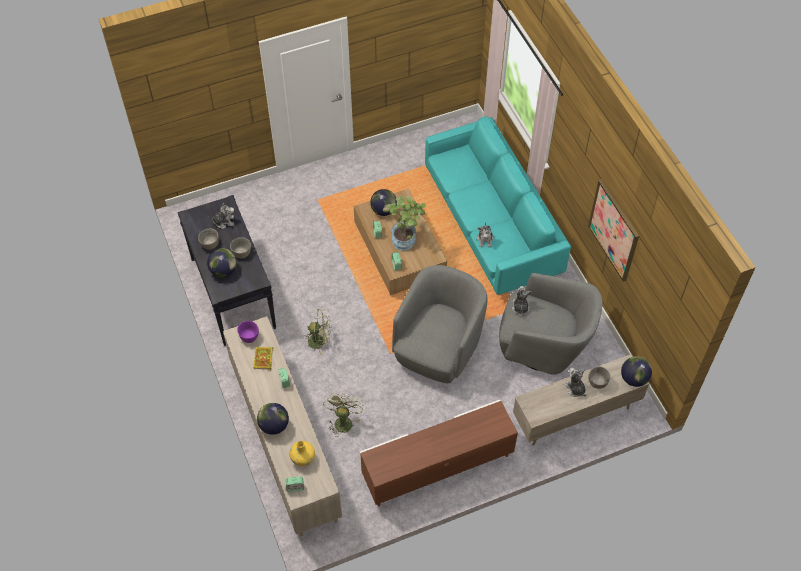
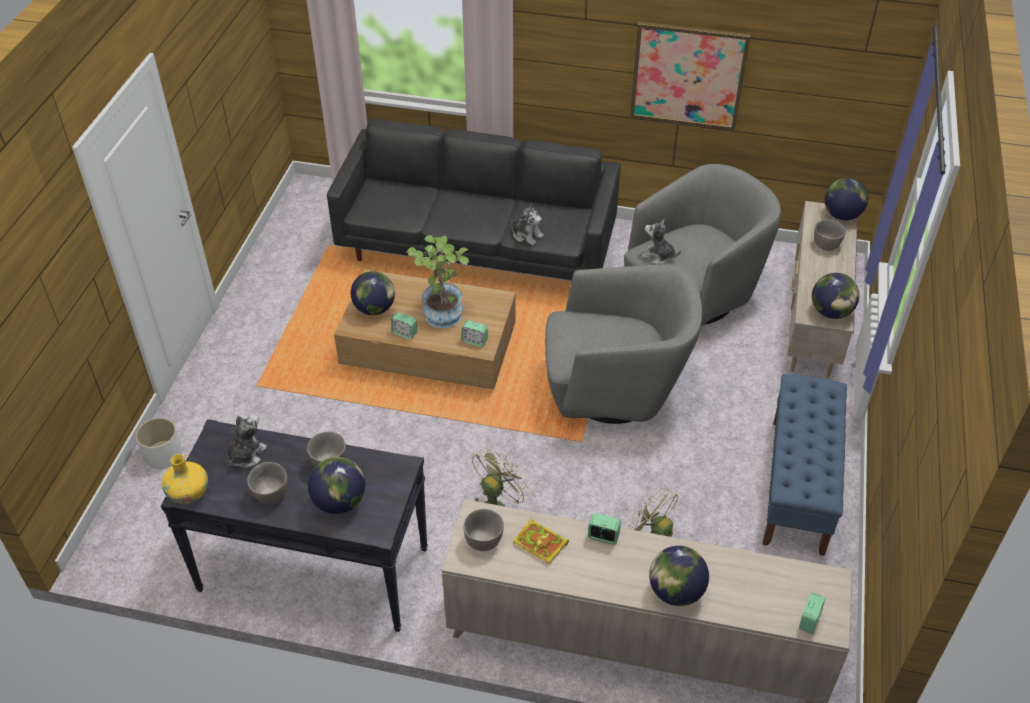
camera: 55 degrees left, 10 degrees down
purple bowl [237,321,259,343] -> grey bowl [463,509,504,551]
yellow vase [289,441,315,466] -> yellow vase moved to [162,454,208,504]
brown tv stand [360,400,518,506] -> blue bench [763,374,847,556]
grey armchair [392,265,487,383] -> grey armchair turned 120 degrees clockwise [545,264,702,424]
turquoise sofa [425,116,571,295] -> black sofa [327,119,621,280]
plush toy [564,368,586,397] -> none
none -> white planter [136,418,182,469]
none -> globe [812,273,859,319]

